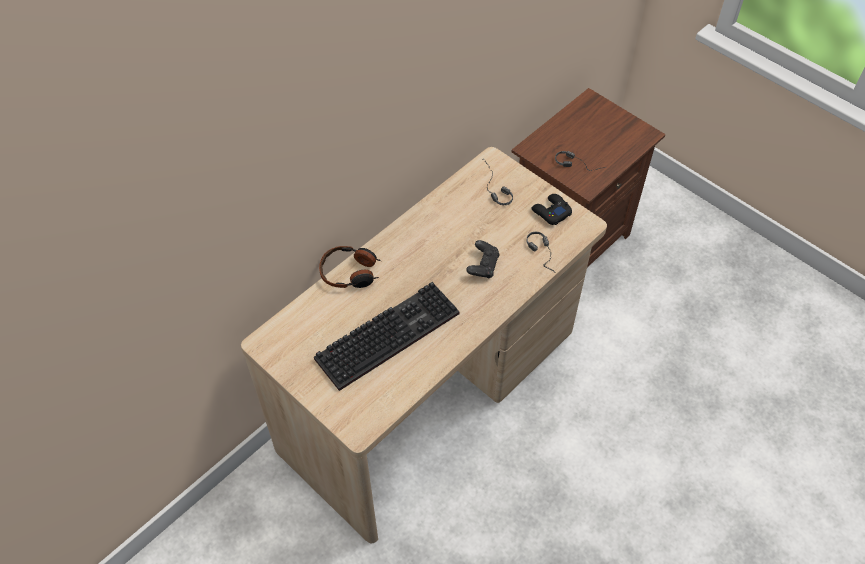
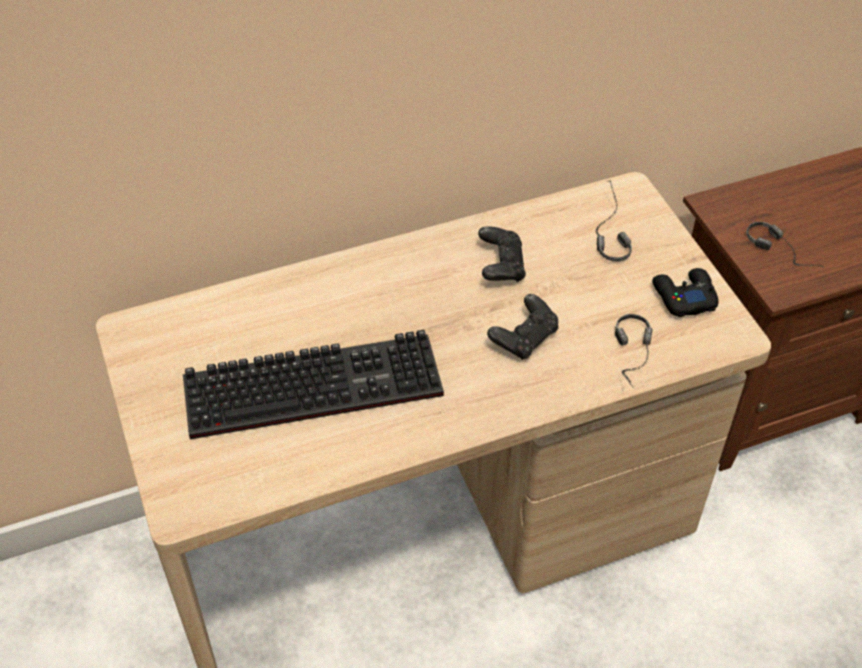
camera: 25 degrees right, 5 degrees down
headphones [319,246,381,288] -> none
none -> black game controller [478,226,526,282]

